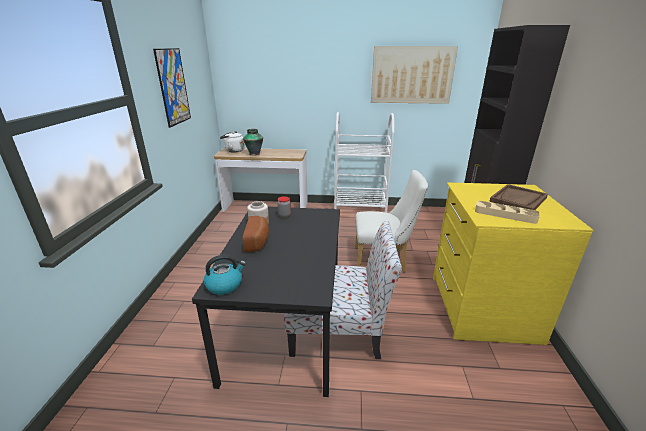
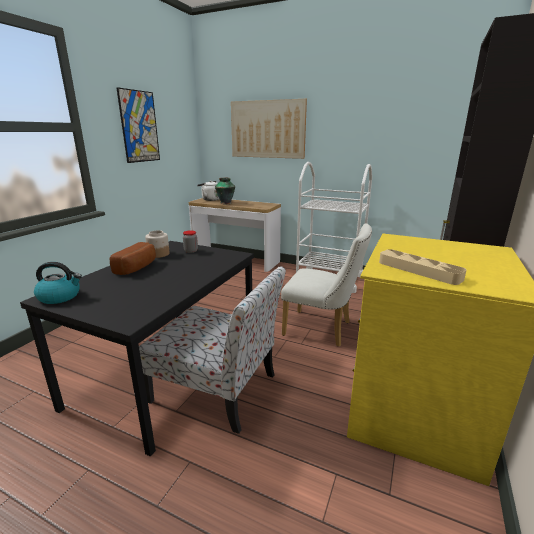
camera: 20 degrees right, 5 degrees down
picture [371,46,458,104] -> picture moved to [231,99,307,159]
brown tray [489,184,548,210] -> none

